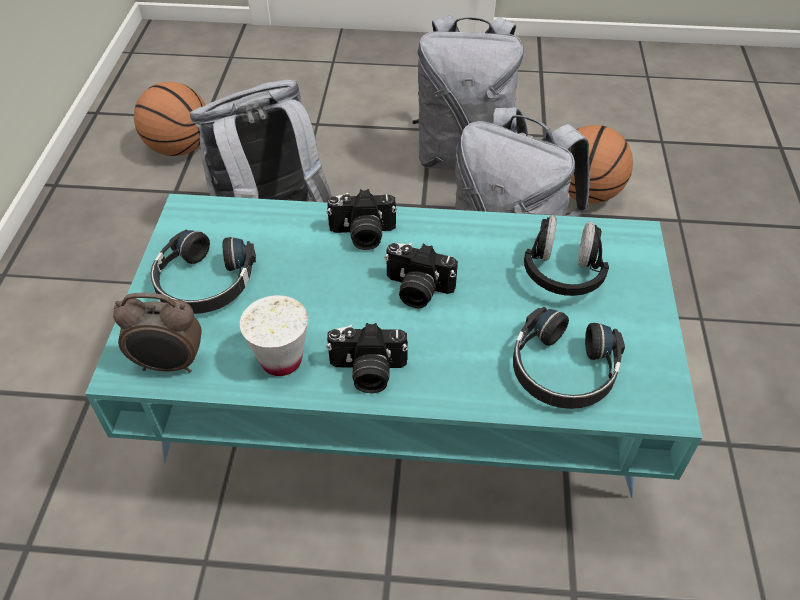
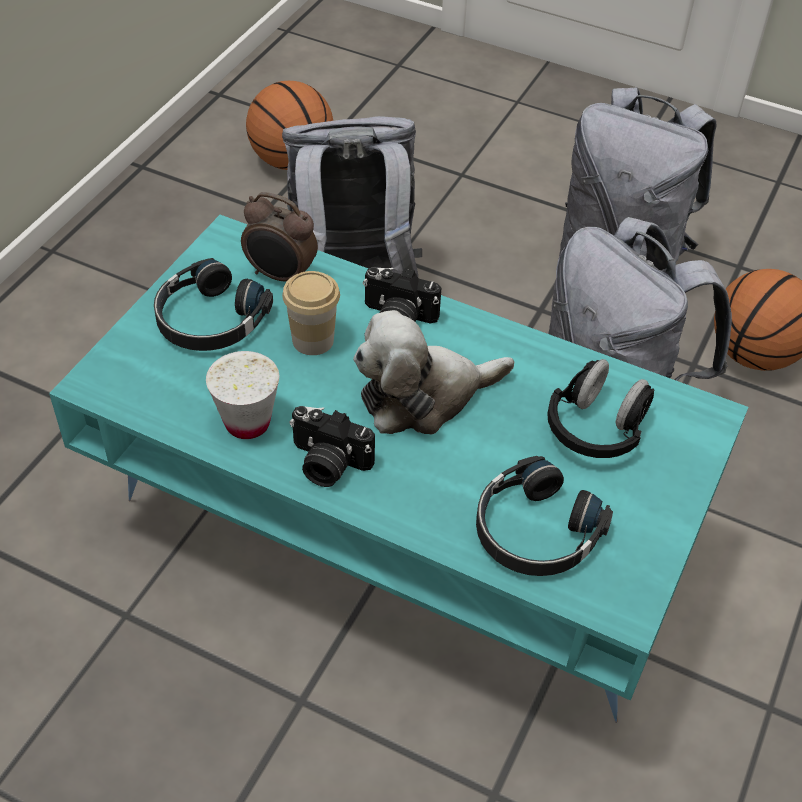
camera: 20 degrees right, 0 degrees up
alarm clock [113,293,202,373] -> alarm clock moved to [241,192,318,282]
camera [384,243,458,308] -> plush toy [353,310,514,434]
none -> cup [282,271,340,355]

